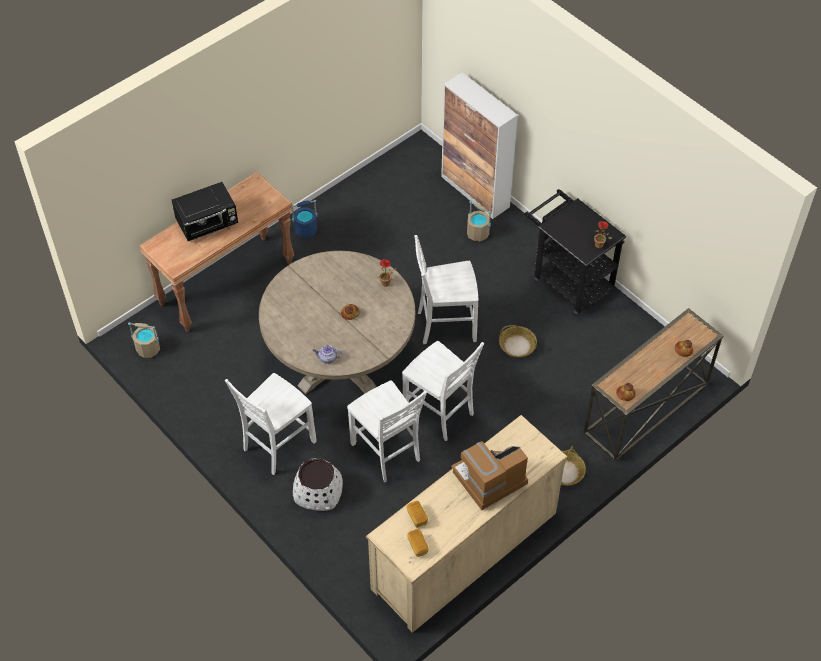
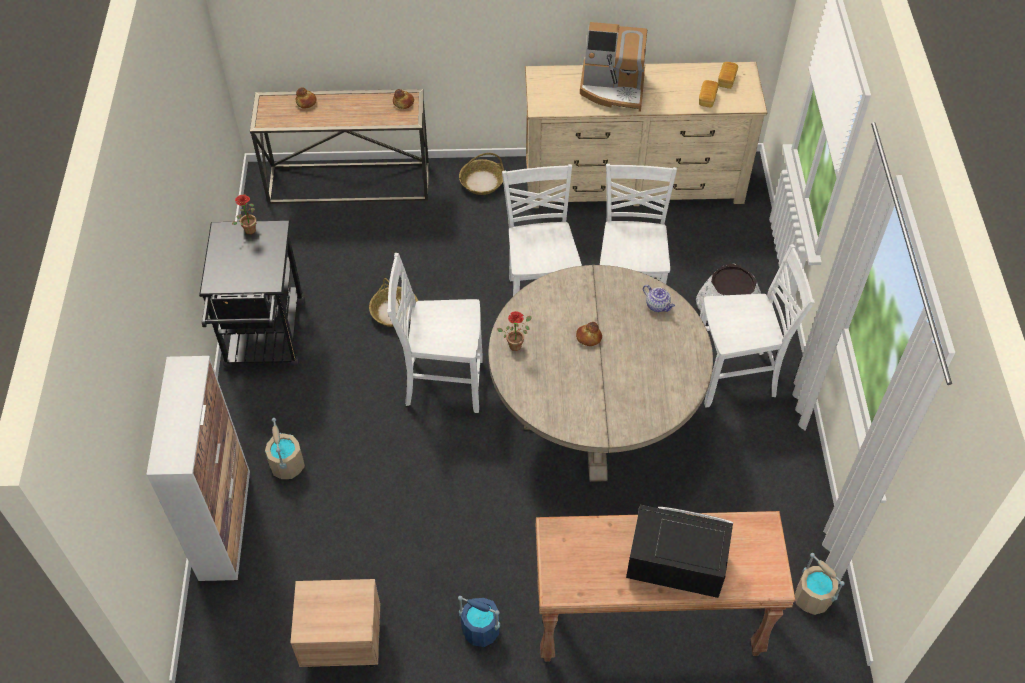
camera: 140 degrees left, 0 degrees up
white chair [414,235,478,344] -> white chair turned 150 degrees clockwise [387,253,483,413]
none -> beige nightstand [290,579,380,669]

